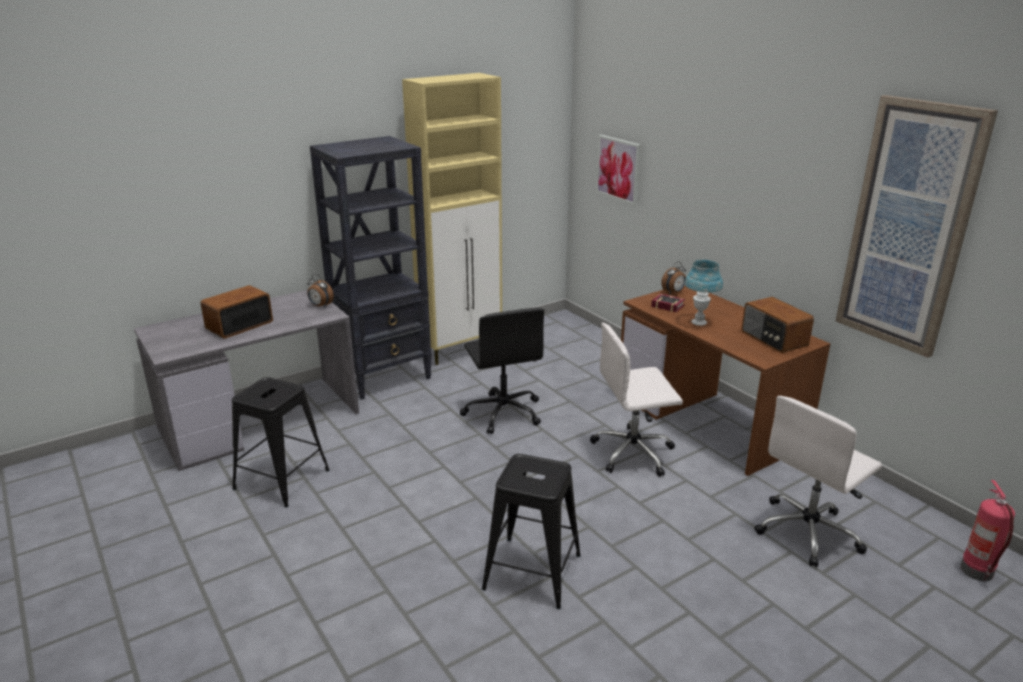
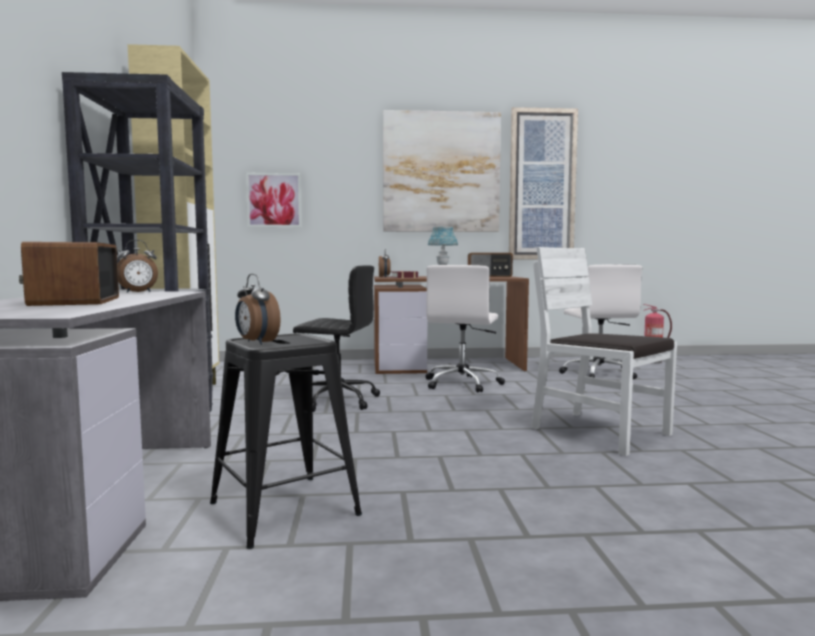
camera: 60 degrees left, 20 degrees down
black stool [482,454,581,609] -> white chair [531,247,677,456]
none -> alarm clock [235,274,281,345]
none -> picture [383,110,501,232]

